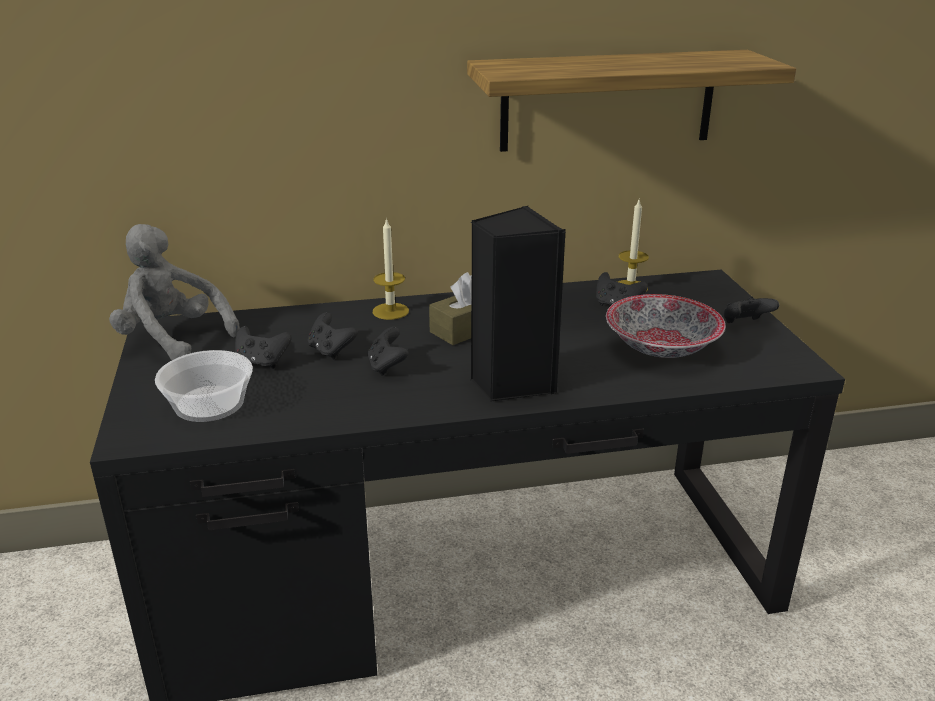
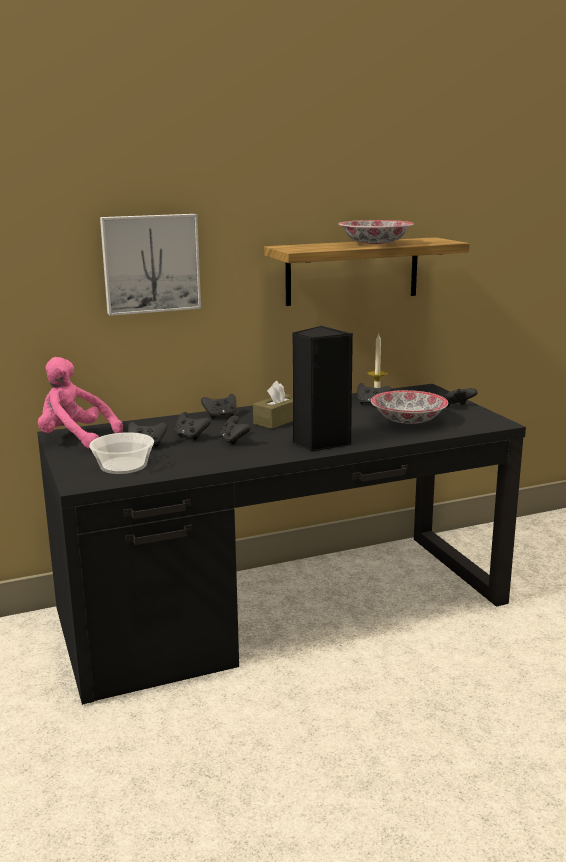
camera: 10 degrees left, 10 degrees down
grey plush toy [109,224,240,360] -> pink plush toy [38,357,123,448]
candle [373,218,409,320] -> black game controller [201,394,236,419]
none -> picture [100,214,201,316]
none -> bowl [339,220,414,244]

